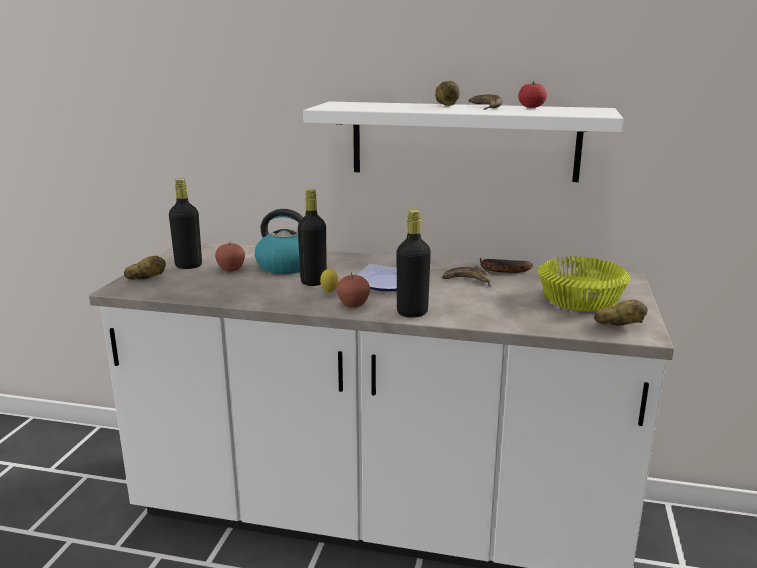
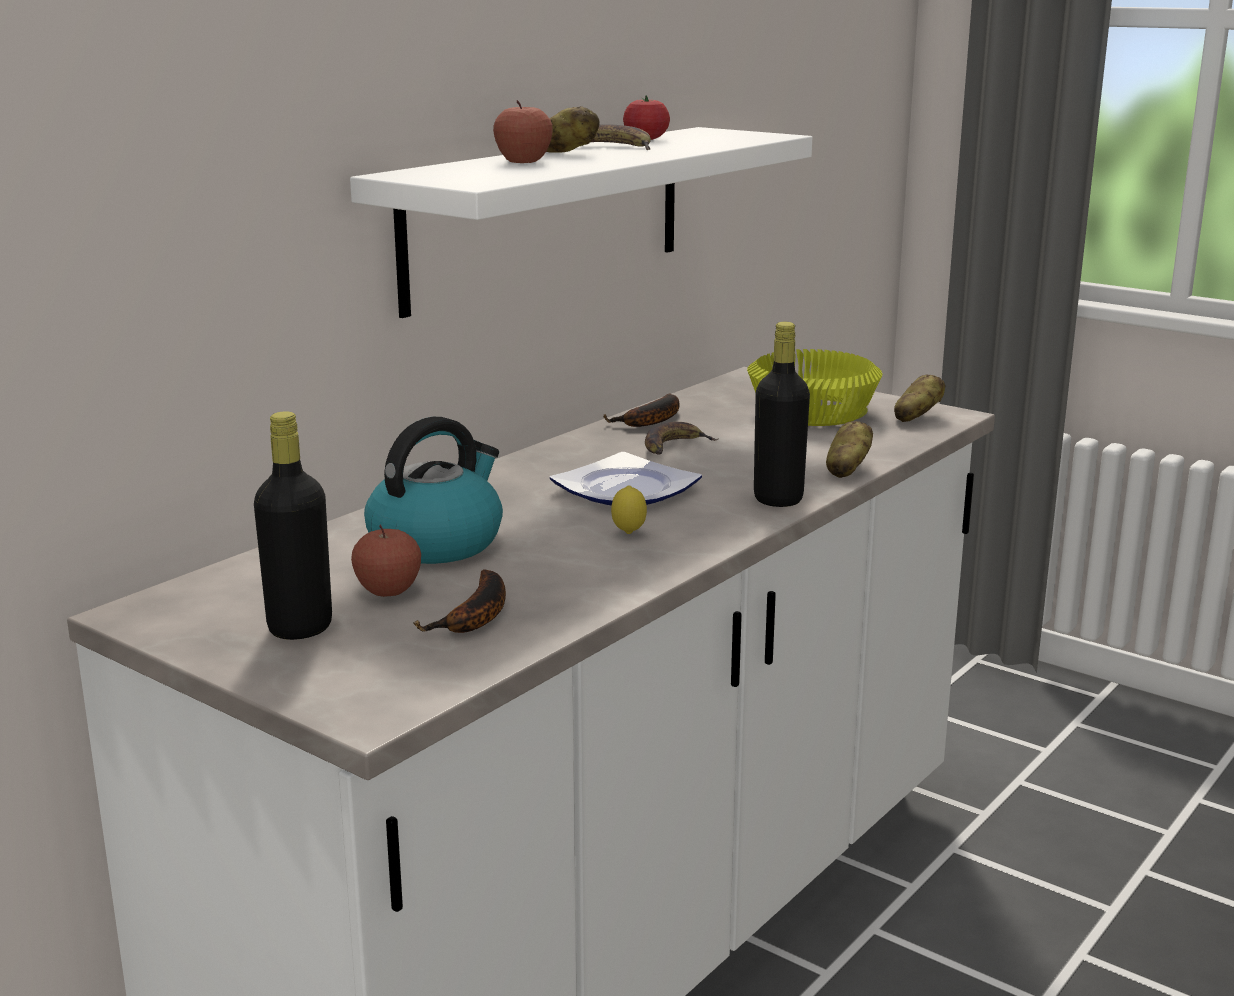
camera: 65 degrees left, 0 degrees up
potato [124,256,166,280] -> potato moved to [826,421,873,478]
black bottle [298,189,327,286] -> none
apple [337,272,370,308] -> apple moved to [493,100,553,163]
none -> banana [413,569,506,633]

